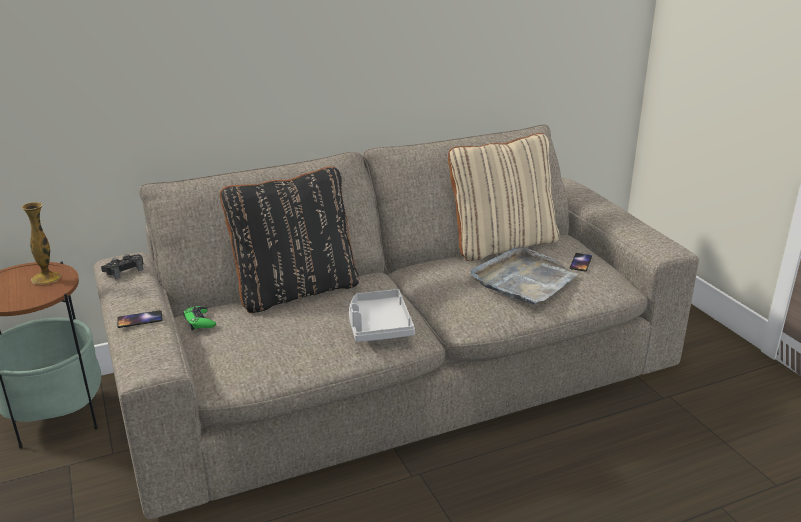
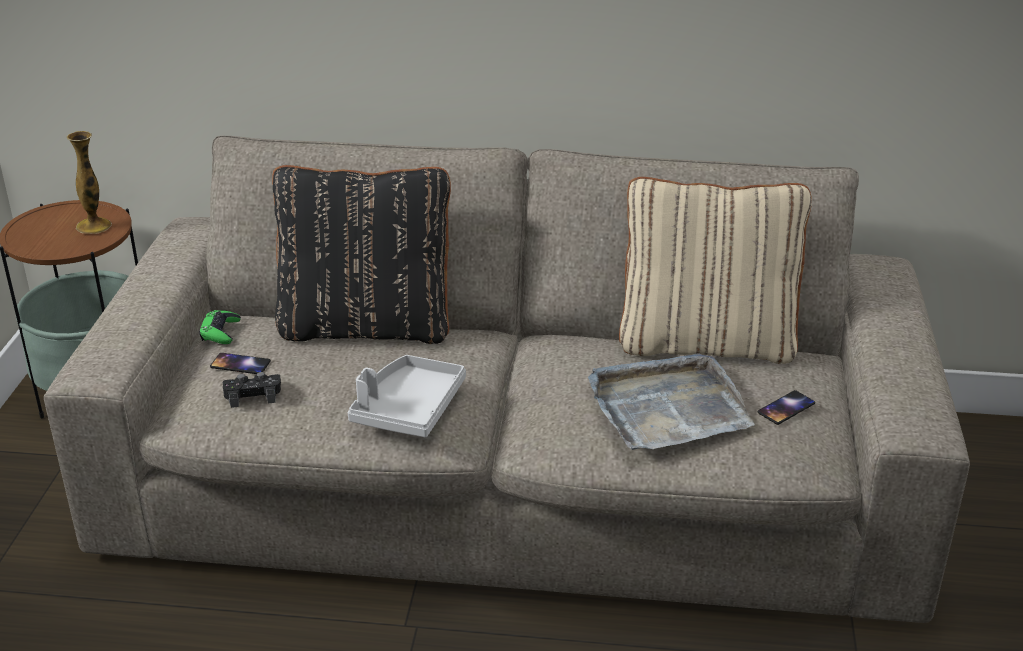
camera: 30 degrees right, 5 degrees up
black game controller [101,254,143,279] -> black game controller moved to [222,372,281,408]
phone [117,310,163,328] -> phone moved to [210,353,271,374]

